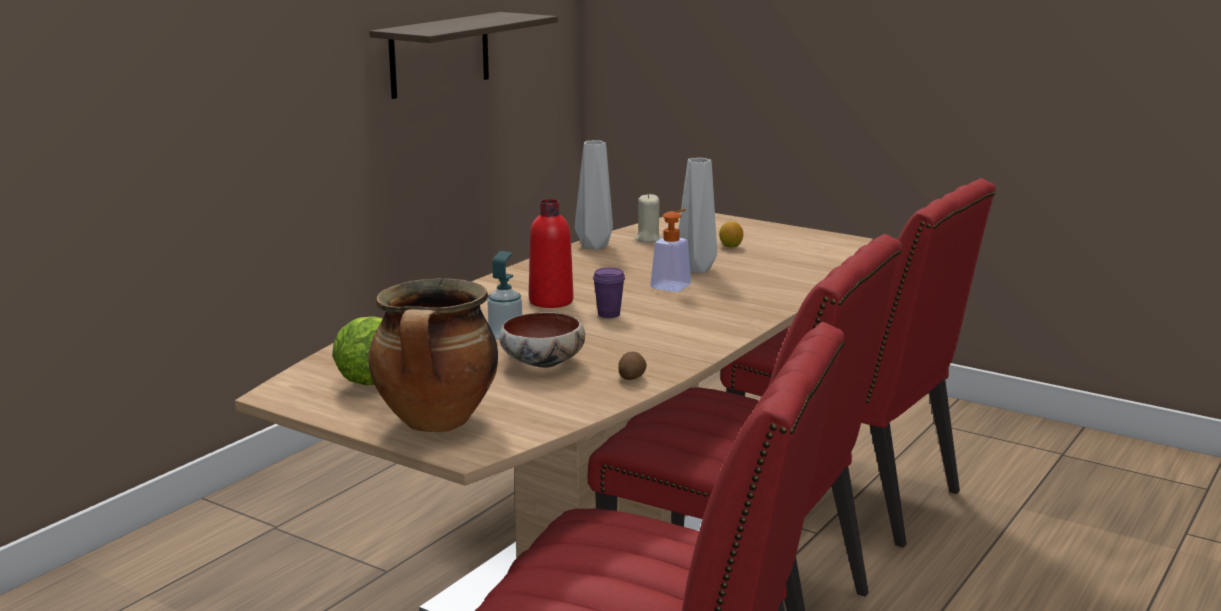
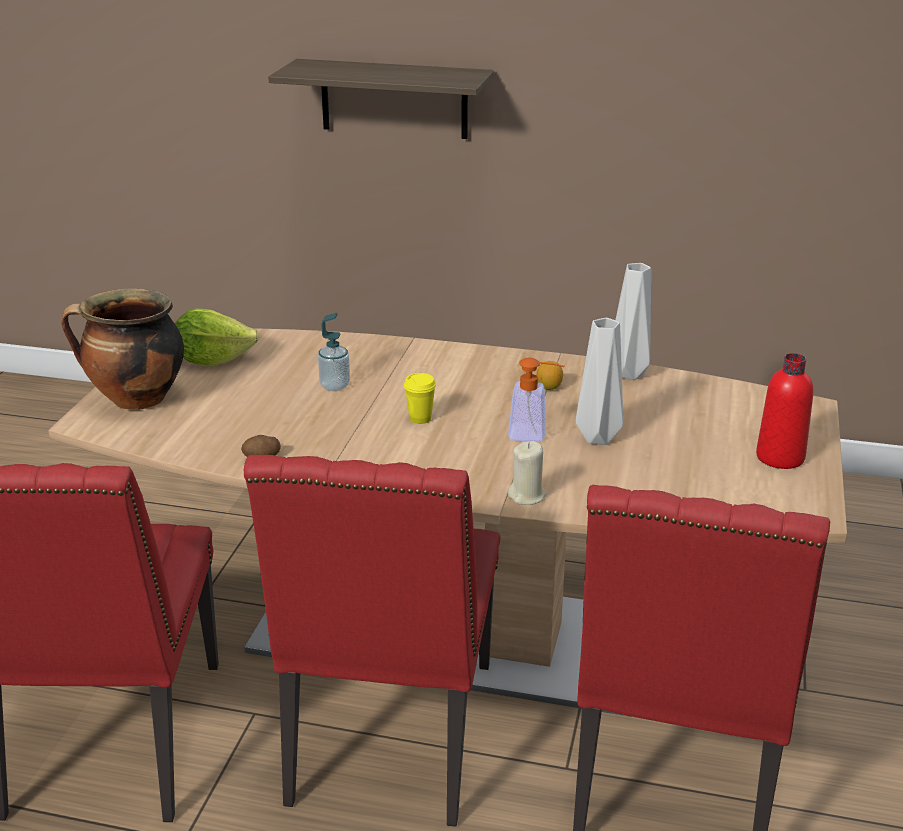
camera: 70 degrees right, 10 degrees up
shelf [369,12,558,99] -> shelf moved to [268,59,494,139]
bowl [499,312,585,368] -> none
red bottle [529,199,573,308] -> red bottle moved to [756,353,813,469]
purple cup [593,268,625,318] -> yellow cup [404,373,436,424]
beige candle [635,194,661,243] -> beige candle moved to [508,441,546,505]
lemon [719,221,743,248] -> lemon moved to [536,361,563,390]

